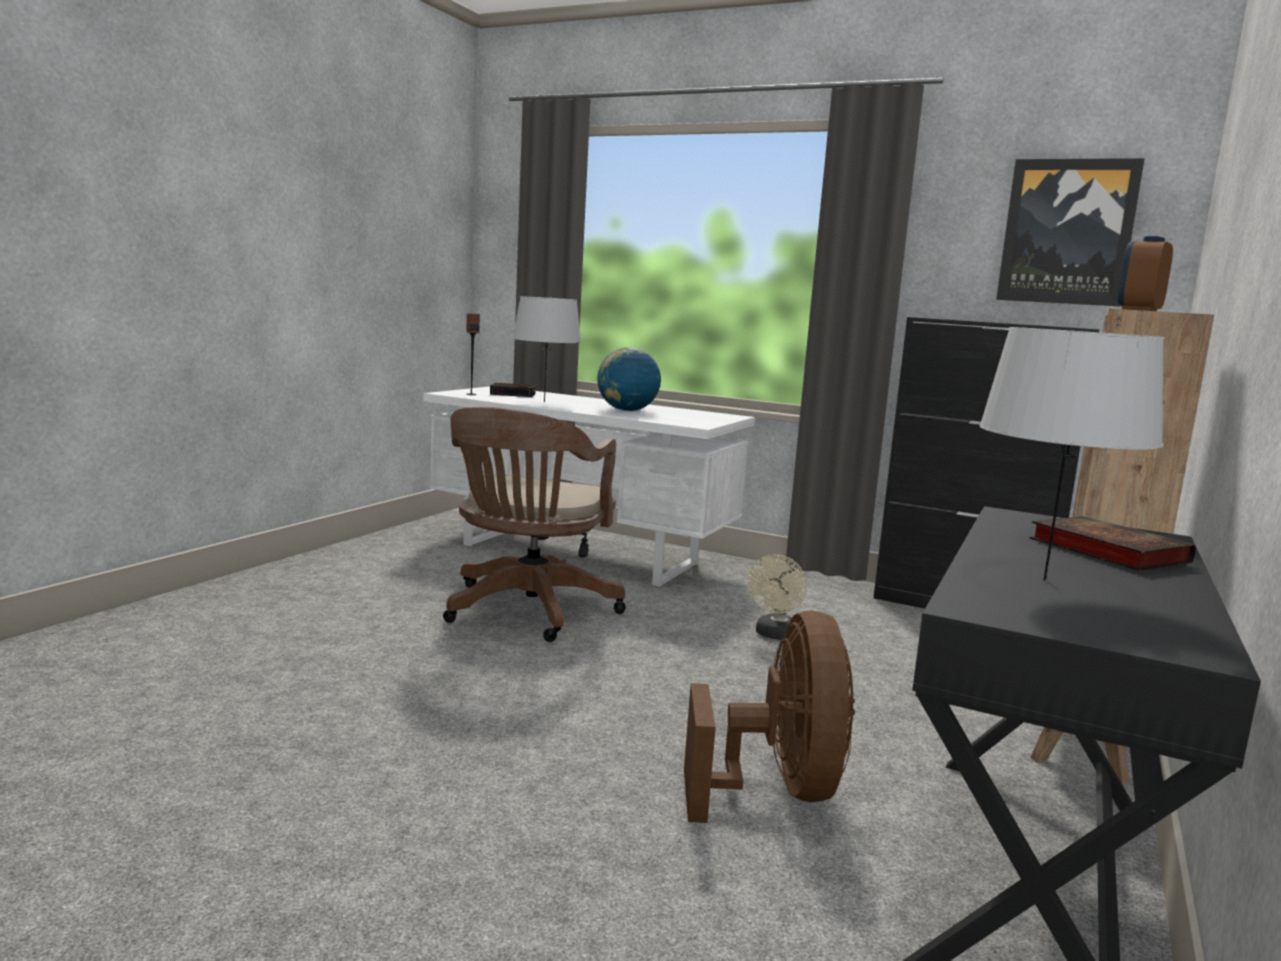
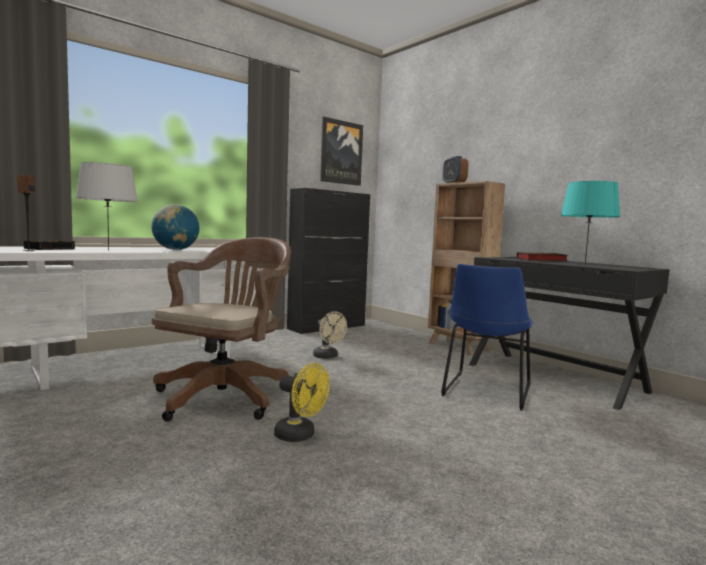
camera: 65 degrees left, 5 degrees down
brown office chair [443,407,626,642] -> brown office chair turned 105 degrees counterclockwise [152,237,291,422]
brown fan [684,610,855,823] -> blue chair [441,264,533,411]
grey table lamp [979,327,1164,581] -> turquoise table lamp [561,181,620,265]
none -> yellow fan [274,363,330,442]

